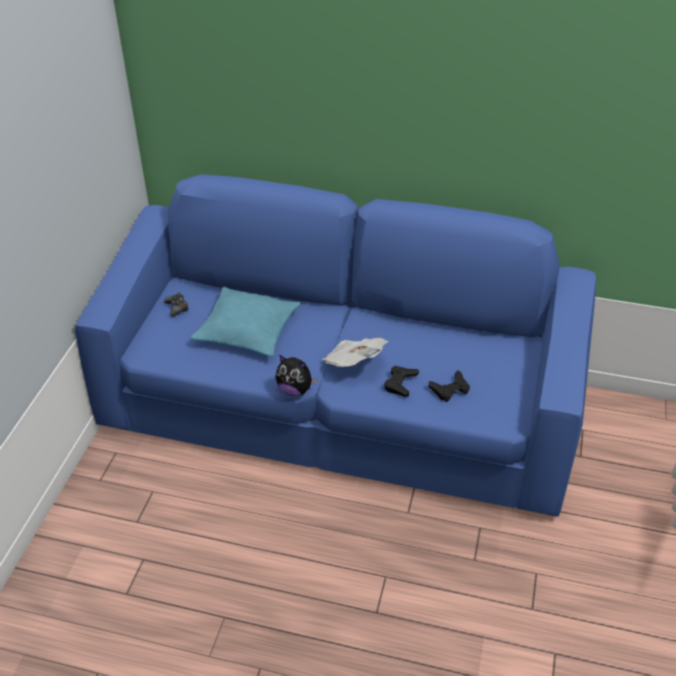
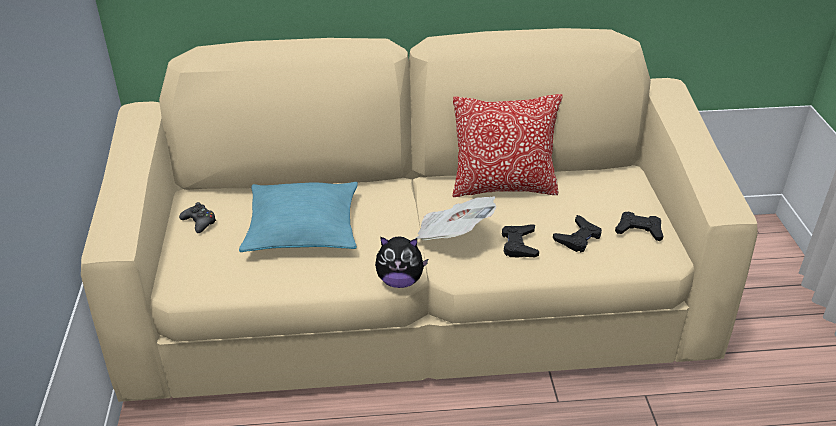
camera: 20 degrees left, 5 degrees down
blue sofa [75,174,596,517] -> beige sofa [81,28,758,402]
none -> pillow [453,94,562,197]
none -> black game controller [615,211,663,241]

